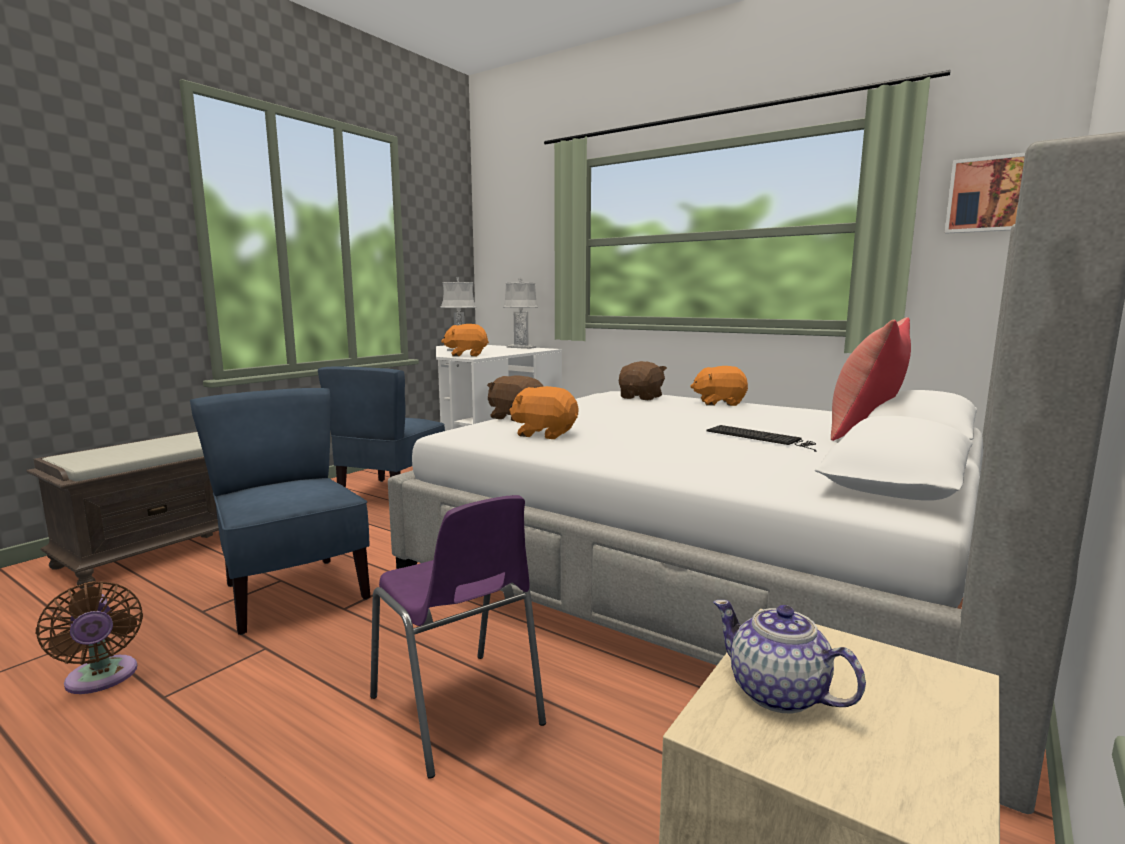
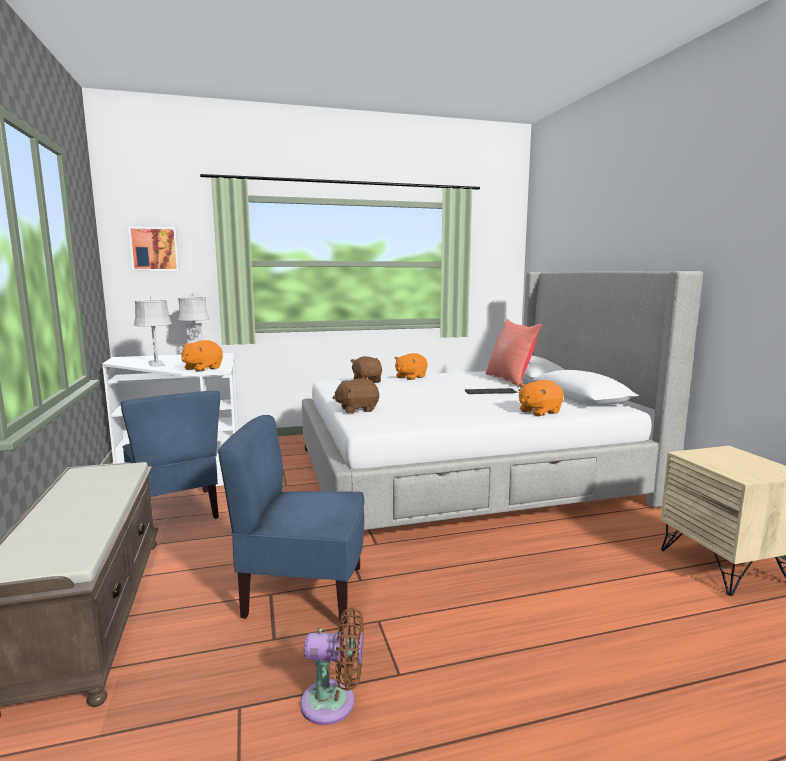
camera: 50 degrees left, 0 degrees up
purple chair [370,495,546,779] -> none
orange plush toy [509,386,578,439] -> orange plush toy moved to [519,380,564,416]
teapot [713,600,866,714] -> none
picture [945,153,1025,234] -> picture moved to [128,226,179,271]

